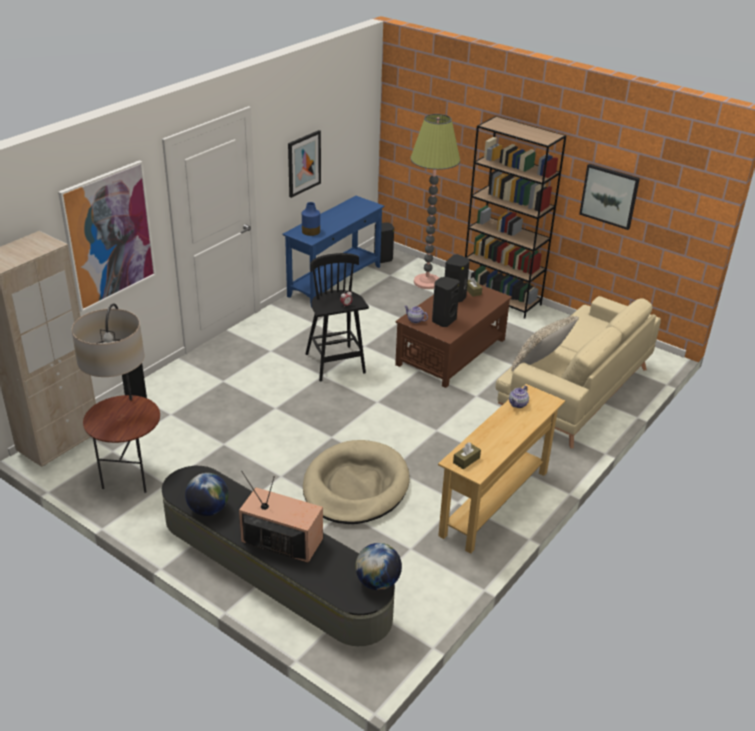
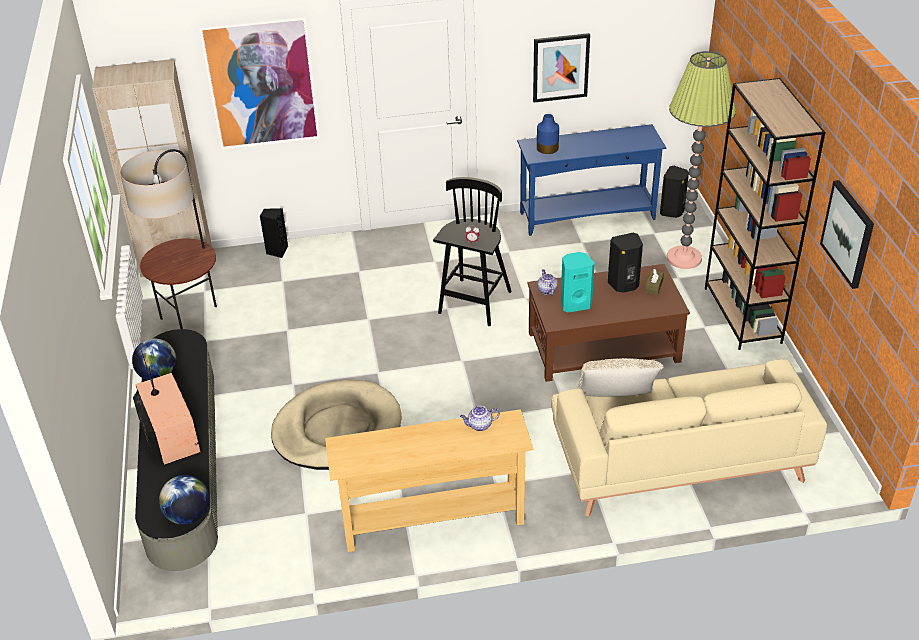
camera: 45 degrees right, 5 degrees up
black speaker [432,277,460,327] -> turquoise speaker [561,252,595,313]
brown tissue box [453,442,481,469] -> none

